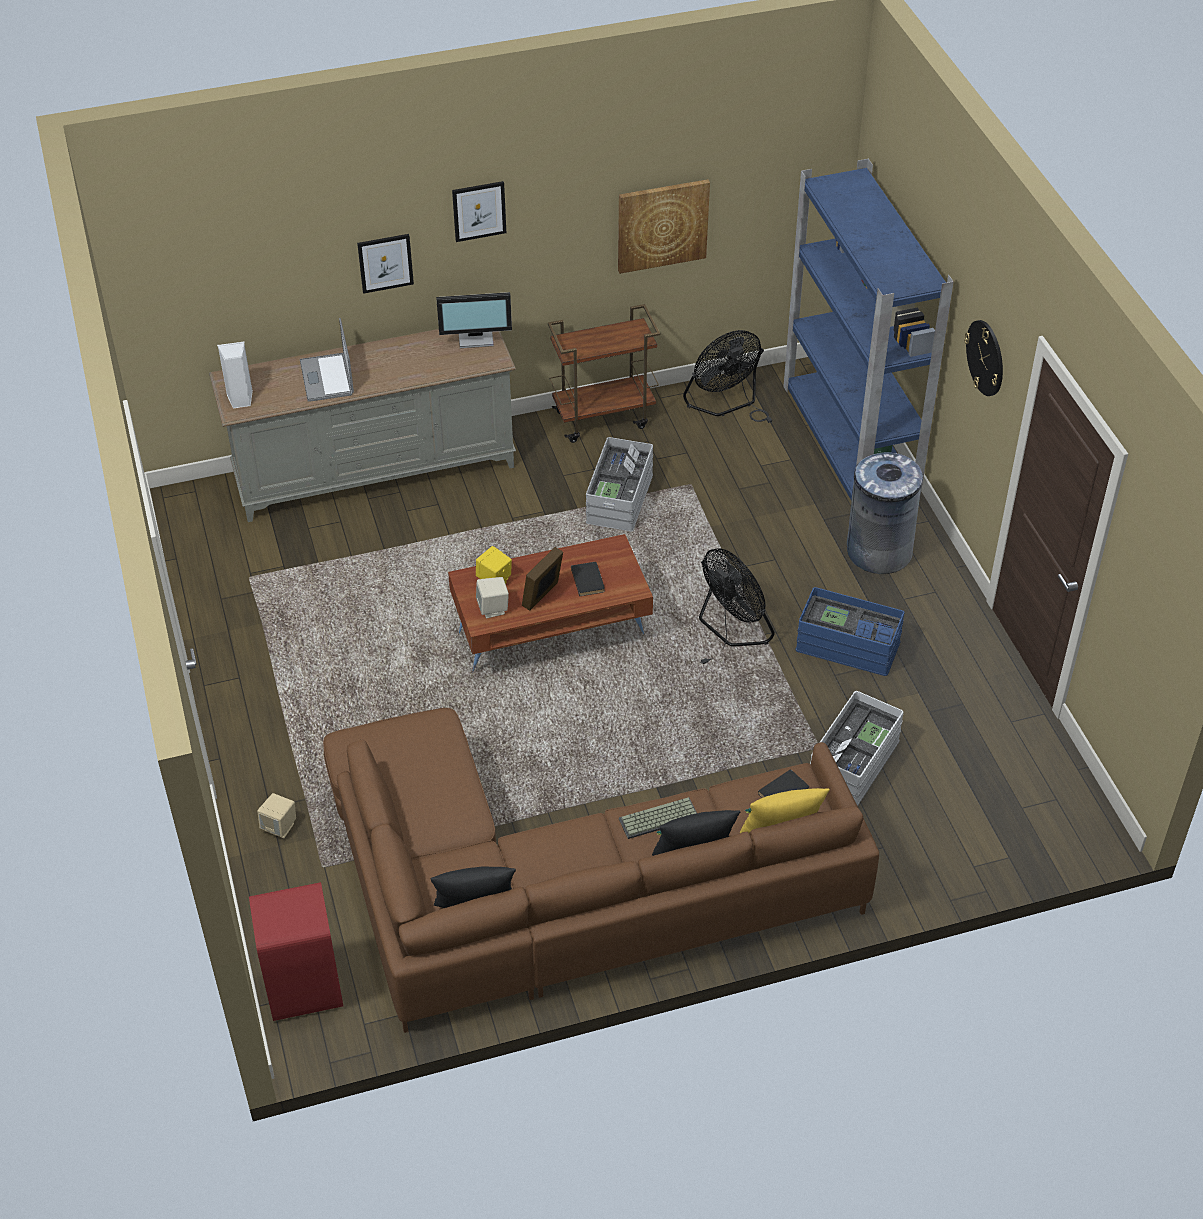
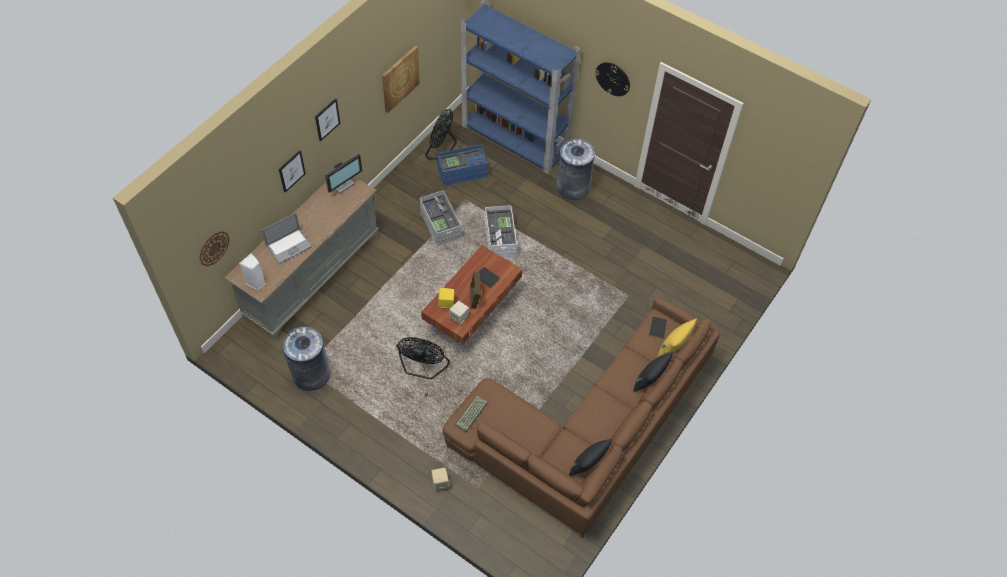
camera: 40 degrees left, 10 degrees up
red trash can [249,882,343,1021] -> none
laptop [300,318,354,402] -> laptop turned 75 degrees counterclockwise [262,213,313,264]
brown cart [548,304,660,443] -> none
keyboard [619,797,697,839] -> keyboard moved to [455,396,488,433]
black fan [699,548,775,664] -> black fan moved to [396,337,450,397]
blue storage box [796,587,904,676] -> blue storage box moved to [437,144,488,186]
white storage box [810,691,904,806] -> white storage box moved to [485,205,517,258]
none -> wall clock [199,231,230,266]
none -> grey trash can [282,327,331,391]

